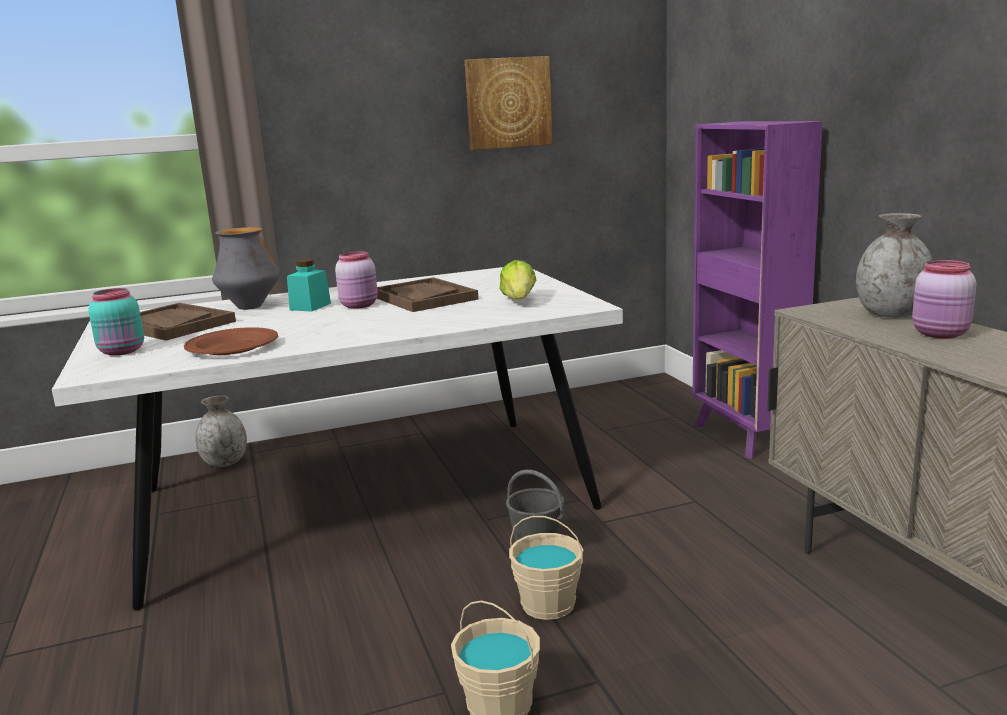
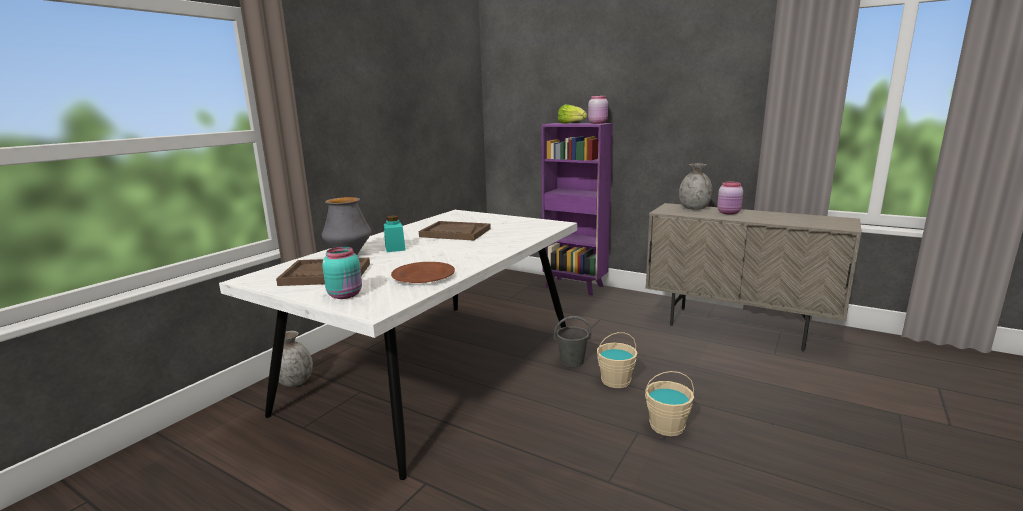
camera: 40 degrees left, 0 degrees up
pink jar [335,251,378,309] -> pink jar moved to [588,96,608,124]
picture [465,56,553,150] -> none
lettuce [499,260,536,300] -> lettuce moved to [558,104,587,124]

